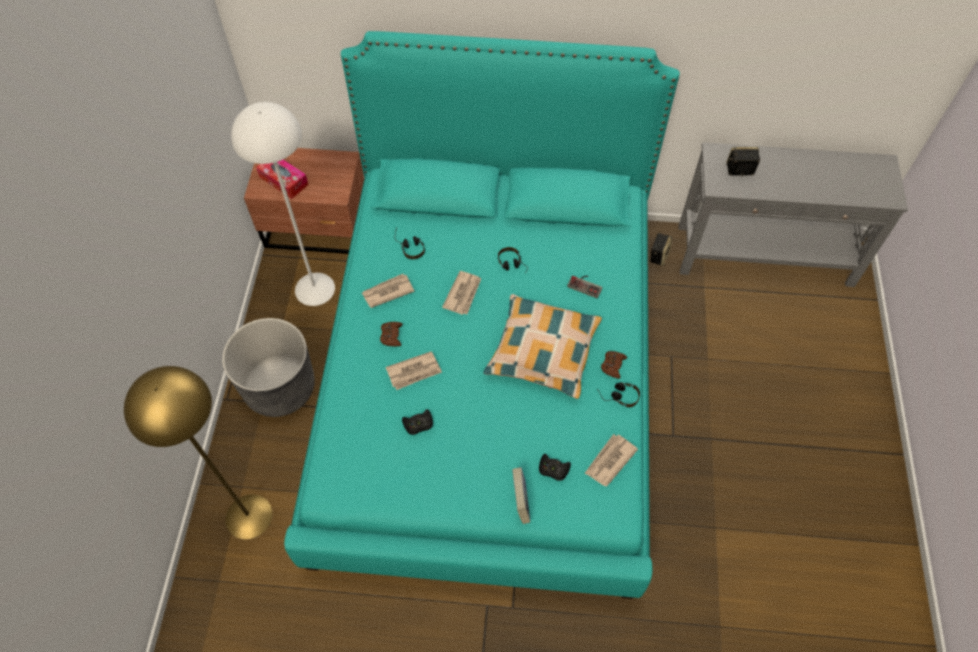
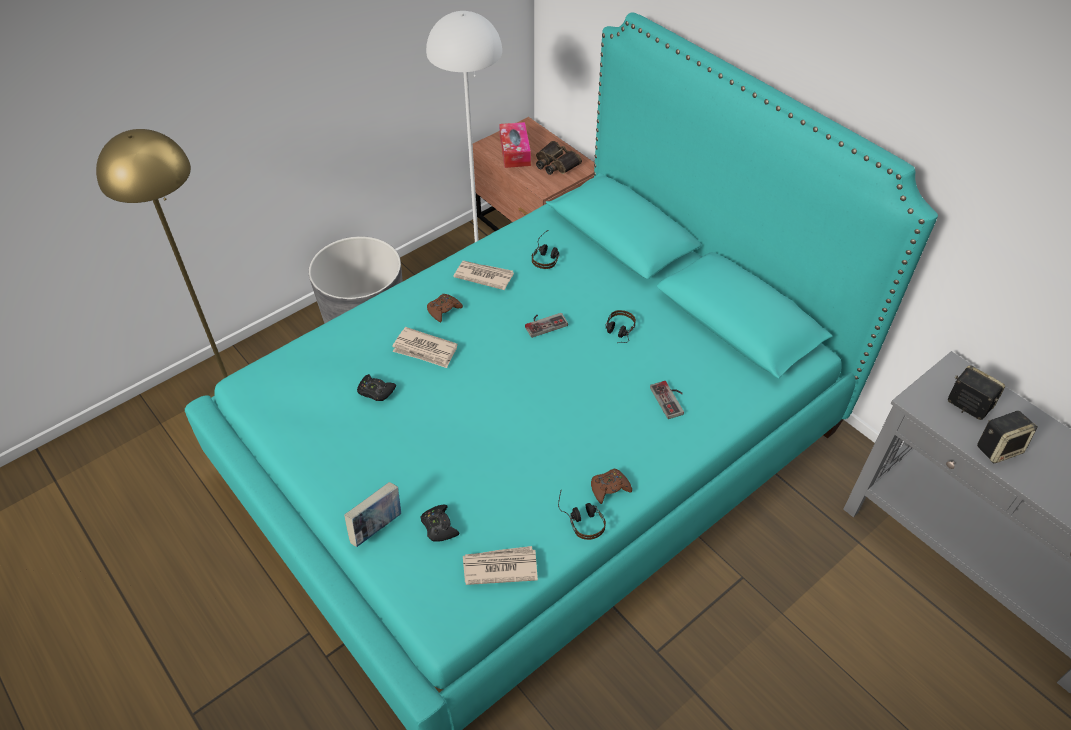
camera: 45 degrees right, 10 degrees down
newspaper [442,271,482,315] -> game controller [525,313,568,338]
pillow [483,294,602,399] -> none
speaker [650,233,672,266] -> speaker moved to [977,411,1038,463]
none -> binoculars [536,141,582,175]

